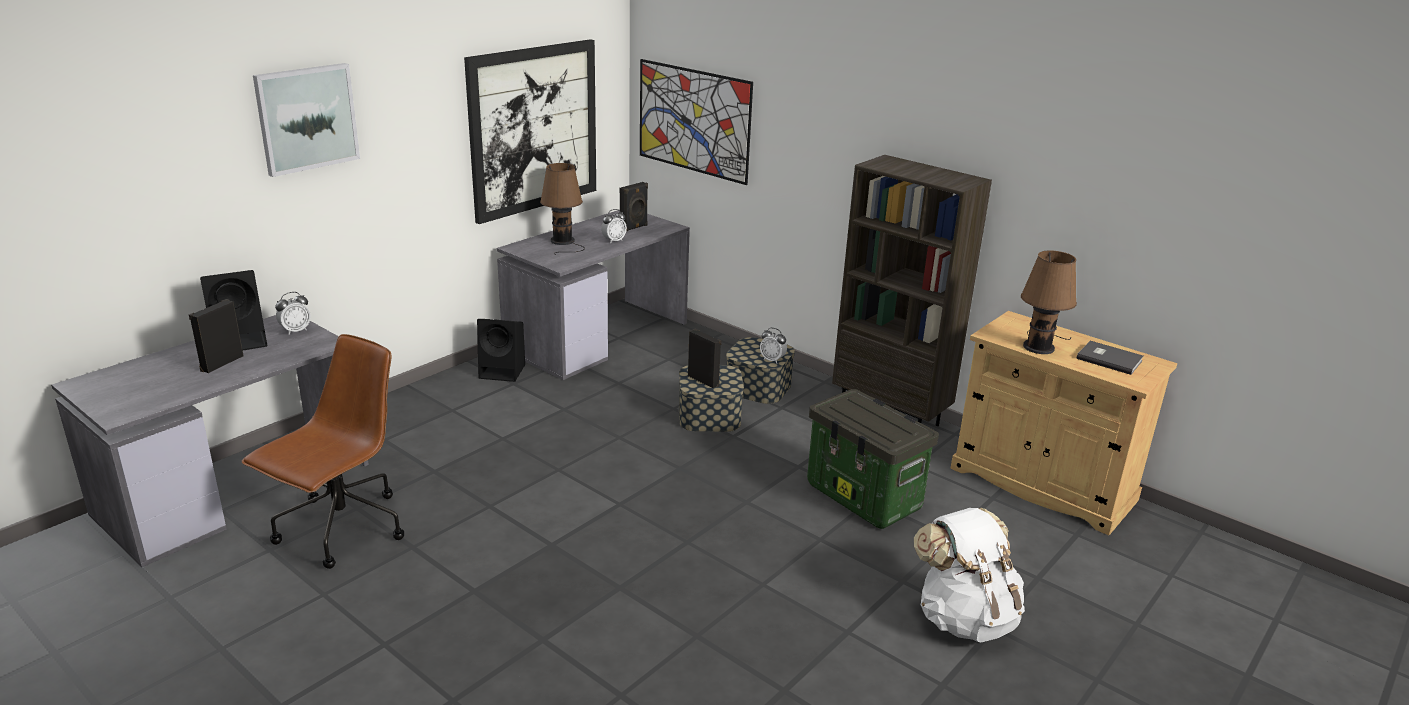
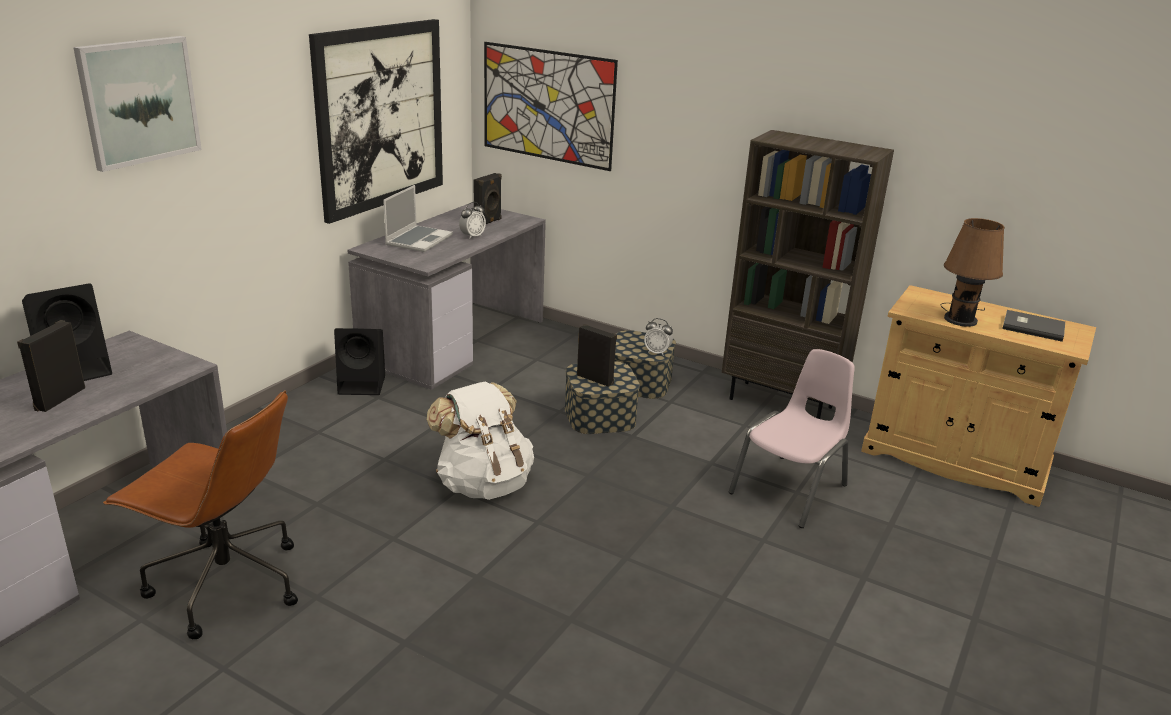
camera: 10 degrees left, 0 degrees up
brown office chair [241,334,404,569] -> brown office chair turned 90 degrees clockwise [103,390,298,639]
alarm clock [275,292,311,335] -> none
brown table lamp [540,163,585,255] -> laptop [383,185,453,252]
storage box [807,389,939,529] -> pink chair [728,349,855,528]
white backpack [914,508,1025,643] -> white backpack moved to [426,381,534,500]

